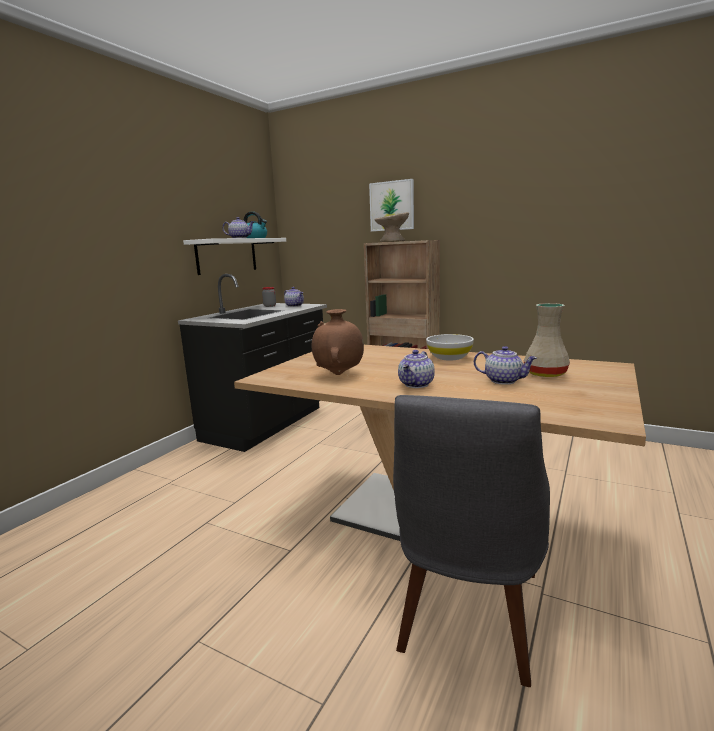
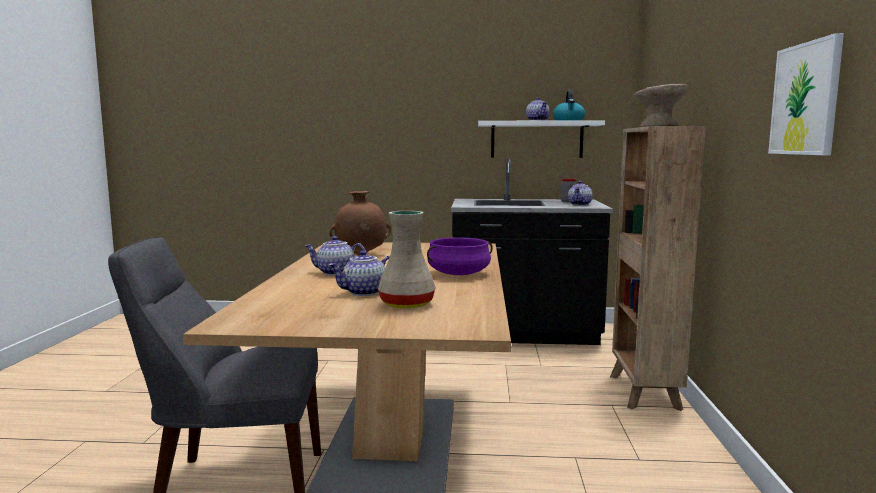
camera: 65 degrees right, 5 degrees down
picture [369,179,414,231] -> picture moved to [768,33,844,155]
white bowl [426,334,474,360] -> purple cooking pot [427,237,493,275]
teapot [474,346,537,385] -> teapot turned 60 degrees clockwise [329,250,390,296]

